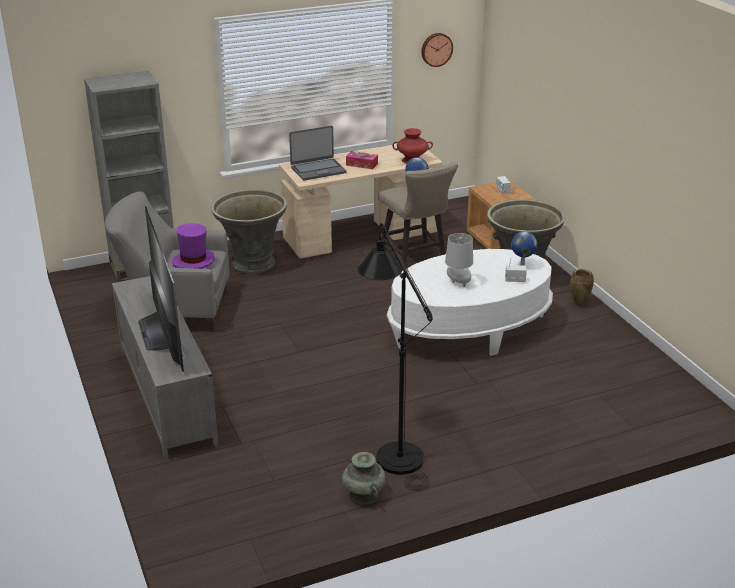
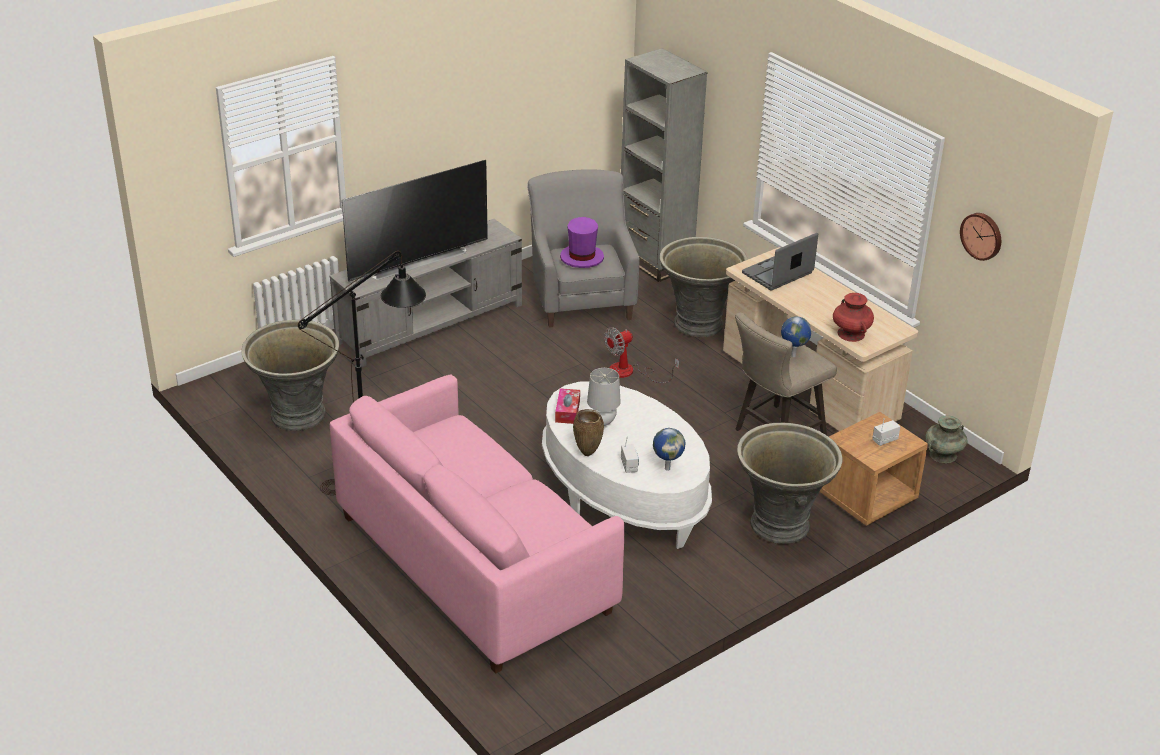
camera: 75 degrees right, 5 degrees up
laptop [289,126,347,180] -> laptop turned 90 degrees clockwise [742,233,818,290]
turquoise vase [342,452,385,504] -> turquoise vase moved to [925,415,967,463]
tissue box [346,151,378,169] -> tissue box moved to [555,388,580,424]
brown vase [570,269,594,306] -> brown vase moved to [573,409,604,456]
none -> grey planter [241,320,339,431]
none -> pink sofa [330,375,625,674]
none -> fan [604,327,679,383]

